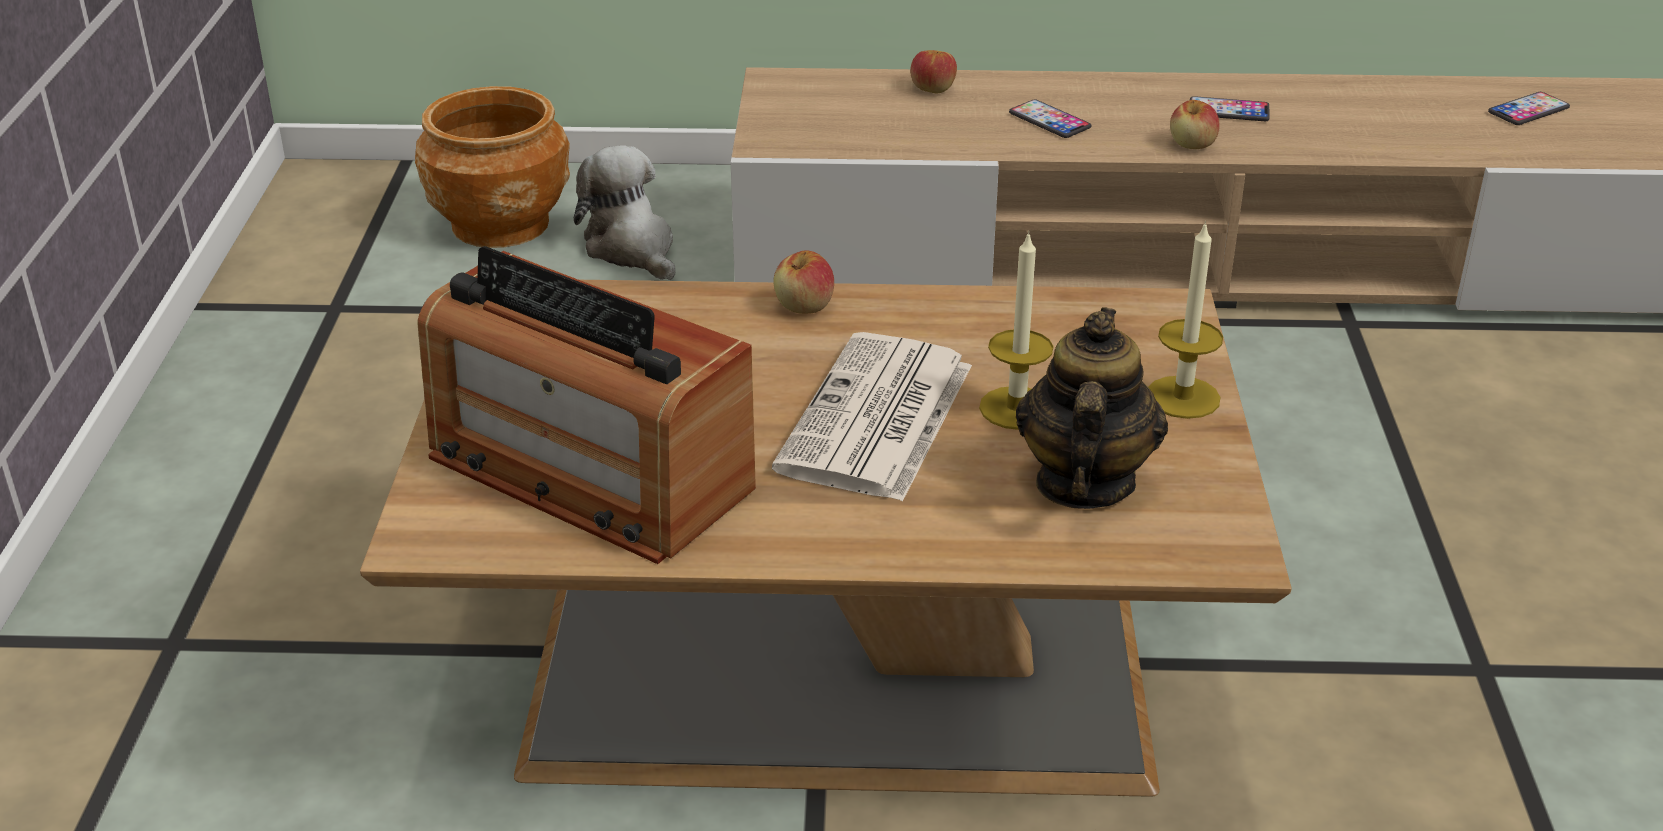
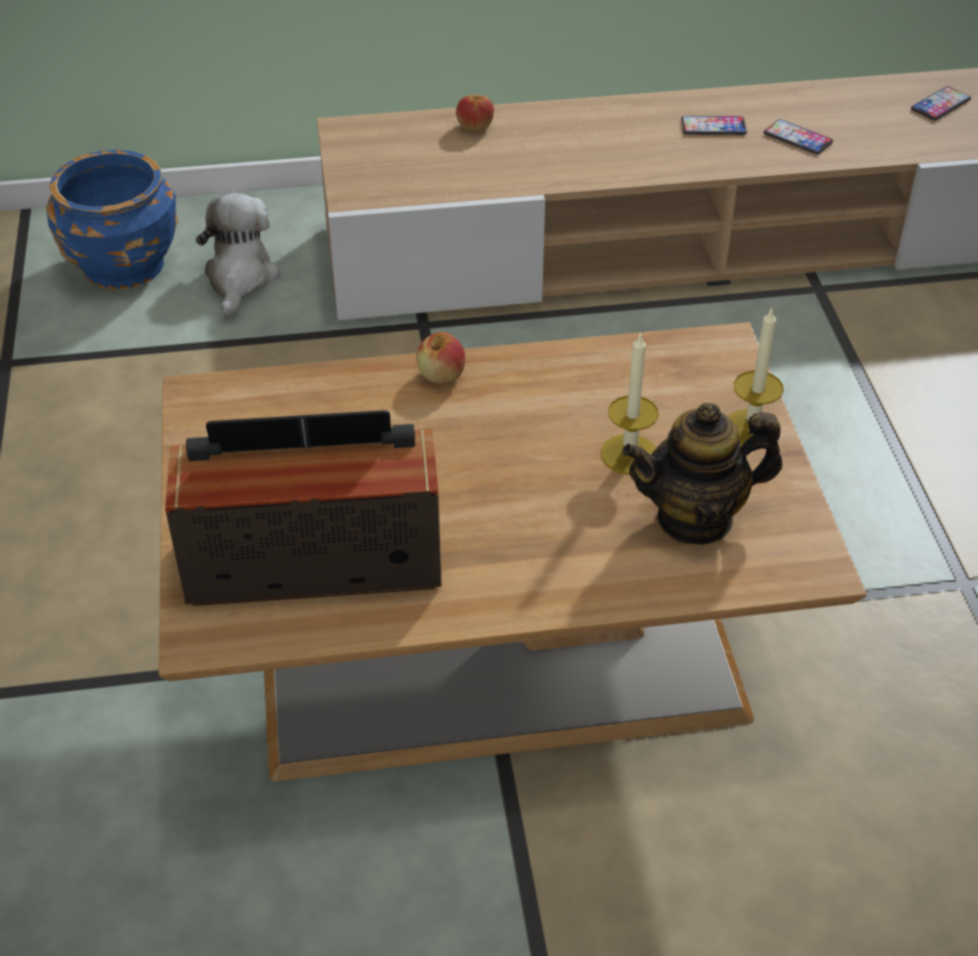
camera: 10 degrees left, 10 degrees up
brown planter [415,86,570,248] -> blue planter [46,150,178,290]
radio [417,246,756,564] -> radio turned 150 degrees clockwise [165,410,442,606]
plush toy [574,145,676,280] -> plush toy turned 45 degrees clockwise [196,193,280,317]
newspaper [772,332,972,502] -> none
phone [1009,100,1091,138] -> phone moved to [764,119,833,154]
teapot [1016,307,1168,509] -> teapot turned 105 degrees counterclockwise [622,403,782,545]
apple [1170,100,1220,149] -> none

